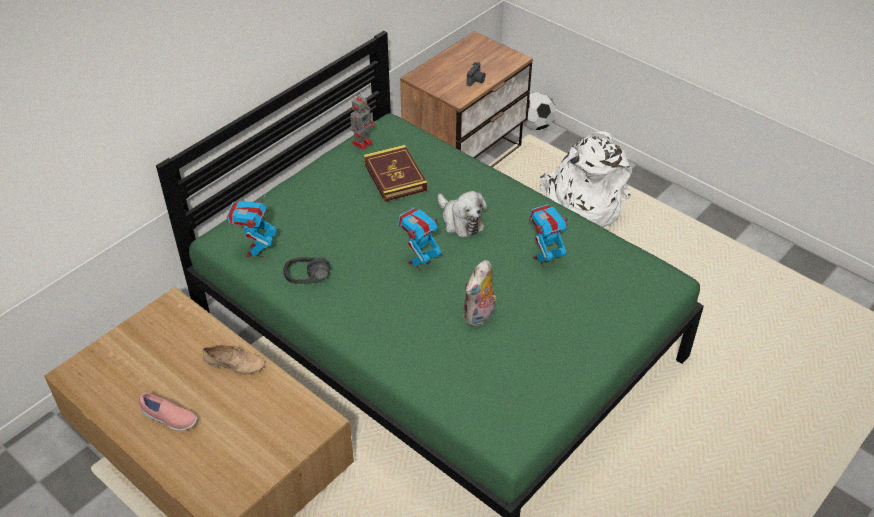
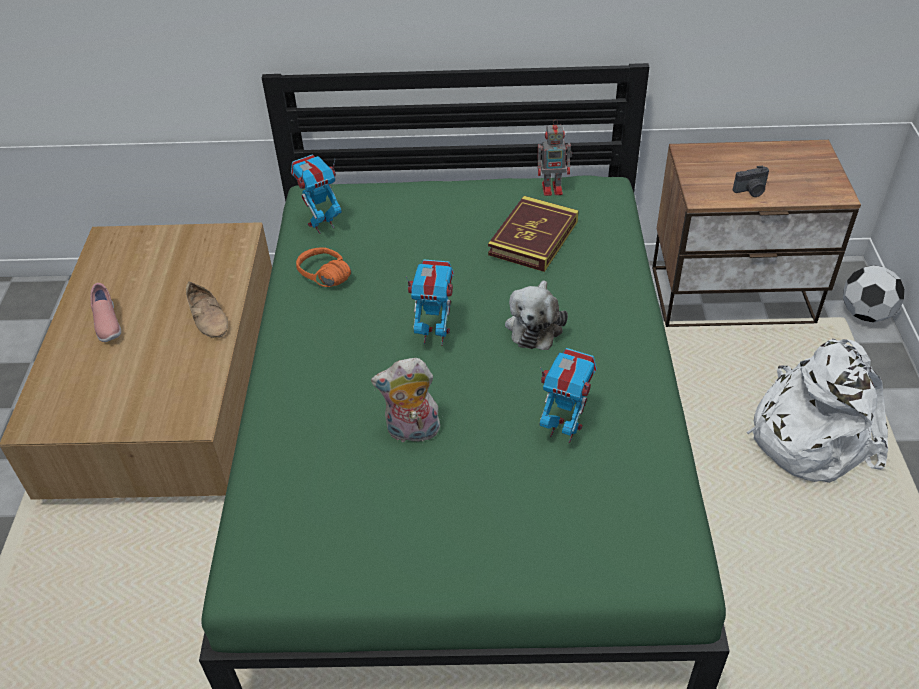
camera: 50 degrees right, 0 degrees up
black headphones [283,257,330,284] -> orange headphones [296,247,351,287]

